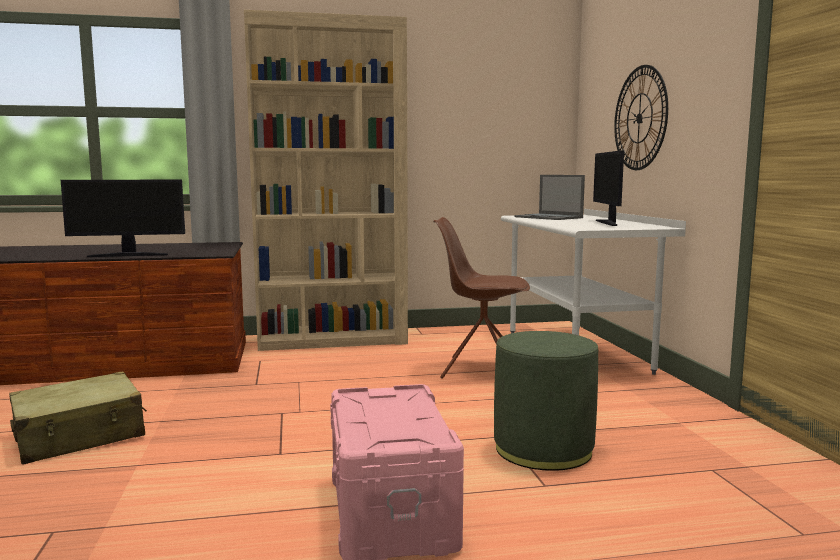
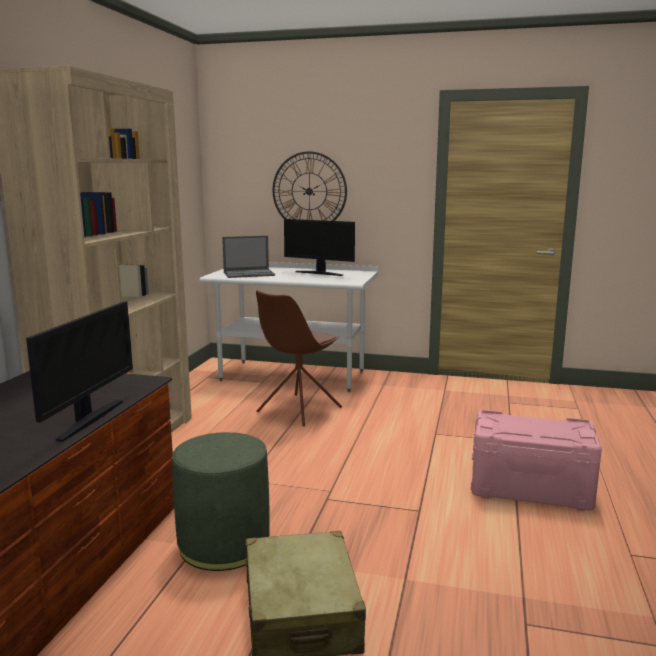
camera: 65 degrees left, 5 degrees up
green ottoman [494,331,598,471] -> green ottoman moved to [172,432,270,571]

